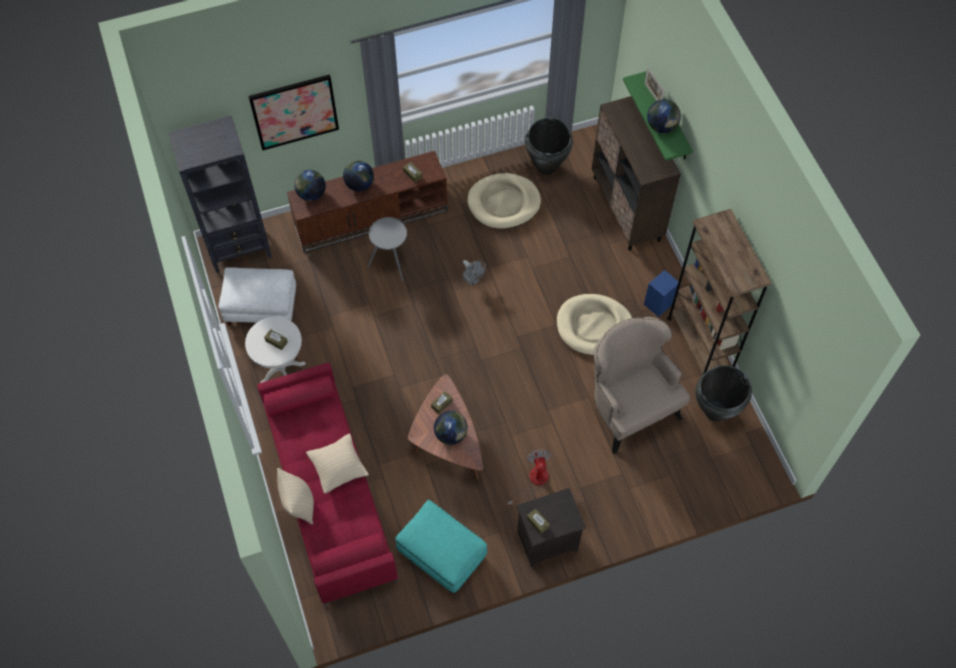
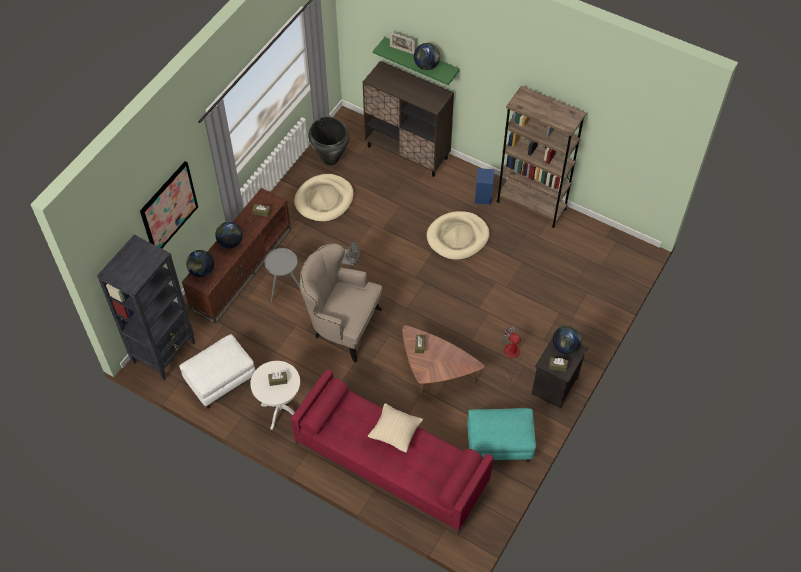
camera: 40 degrees left, 5 degrees down
beige pillow [277,468,314,525] -> none
globe [434,411,468,445] -> globe moved to [553,325,582,354]
beige armchair [594,317,690,454] -> beige armchair moved to [300,243,382,362]
black vase [695,365,752,421] -> none

